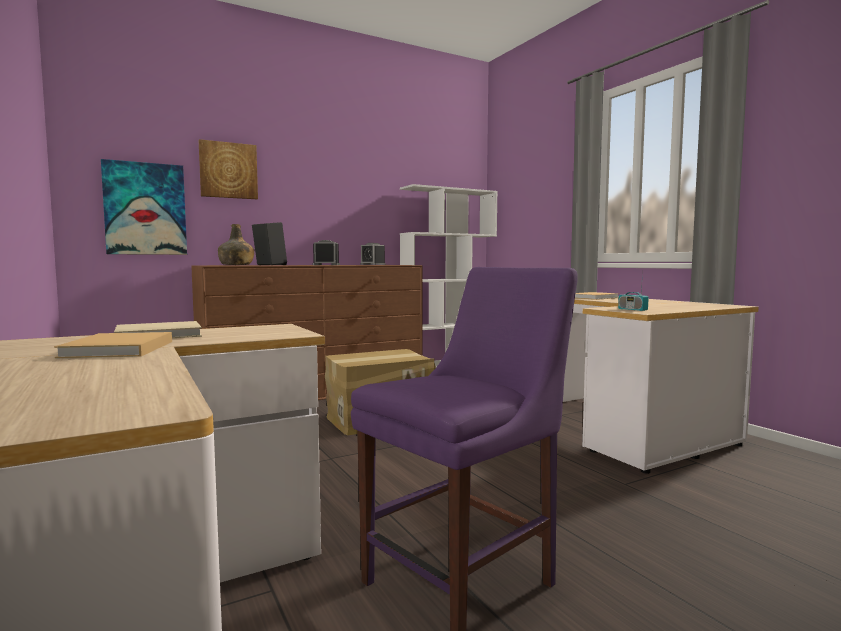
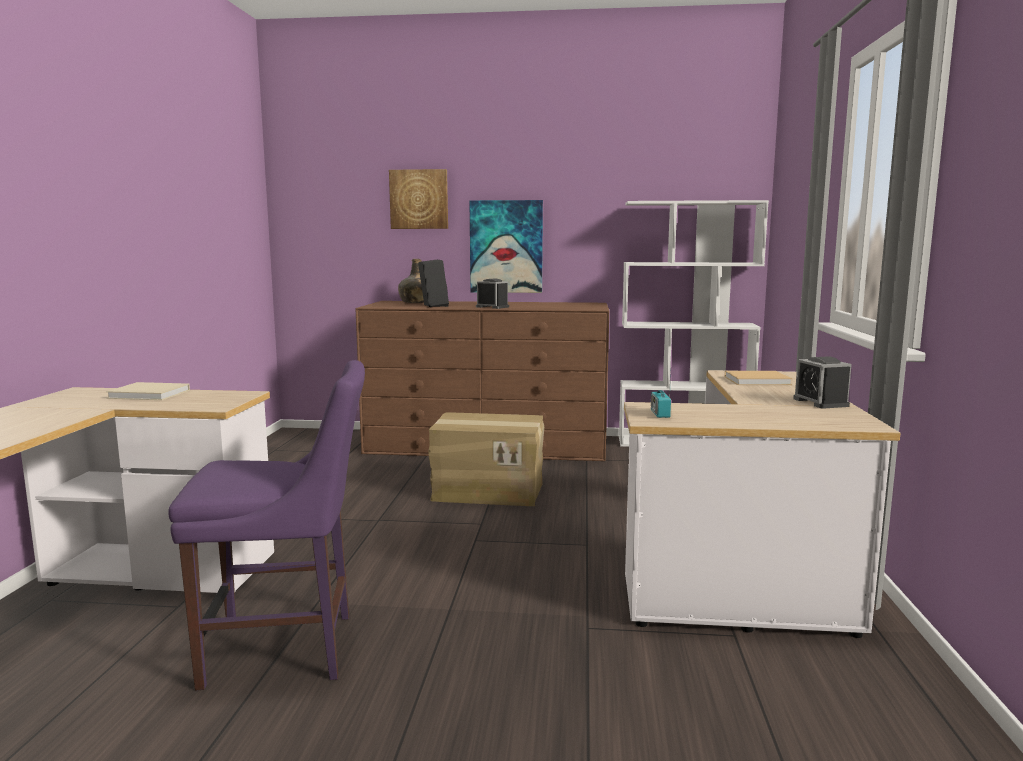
camera: 35 degrees right, 5 degrees up
beige book [54,332,172,358] -> none
picture [101,159,187,255] -> picture moved to [470,200,543,293]
alarm clock [360,243,386,265] -> alarm clock moved to [793,356,852,409]

